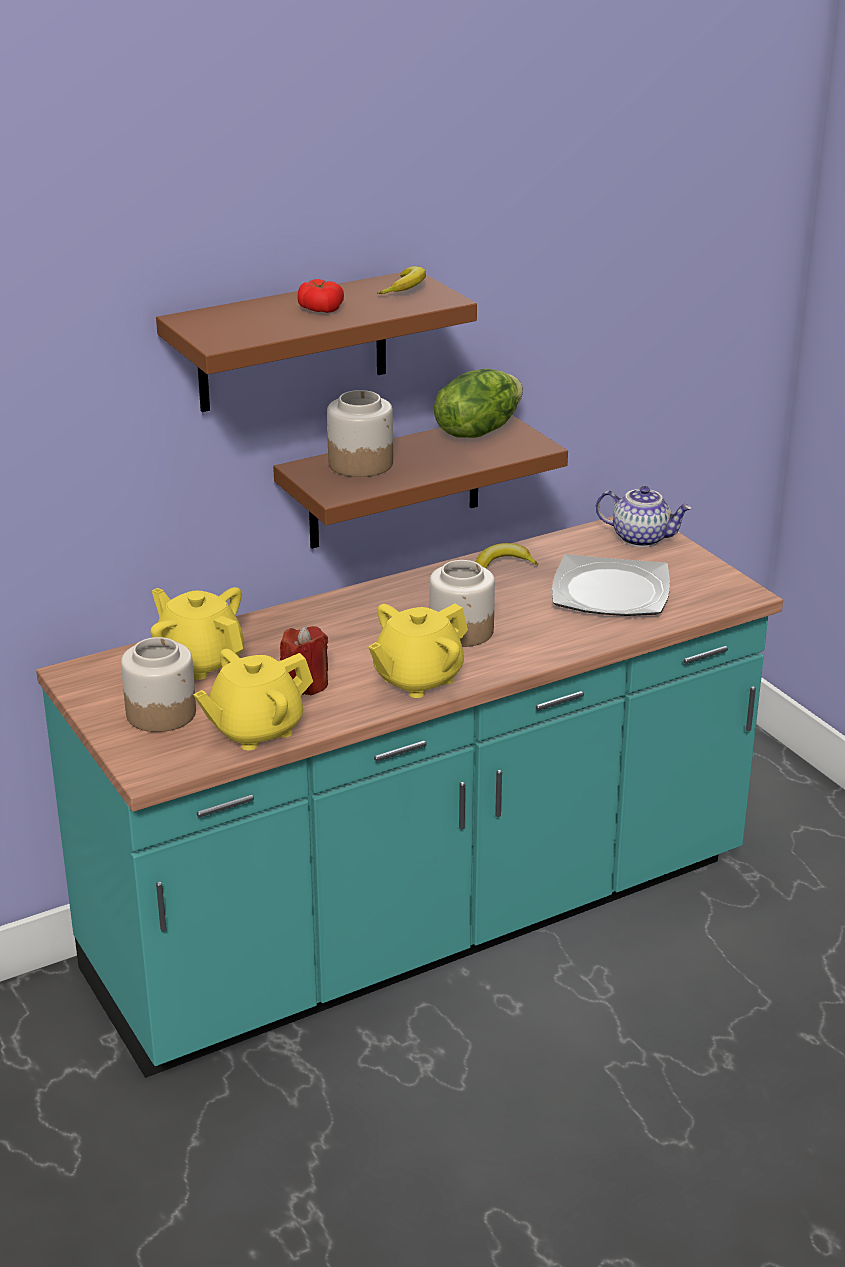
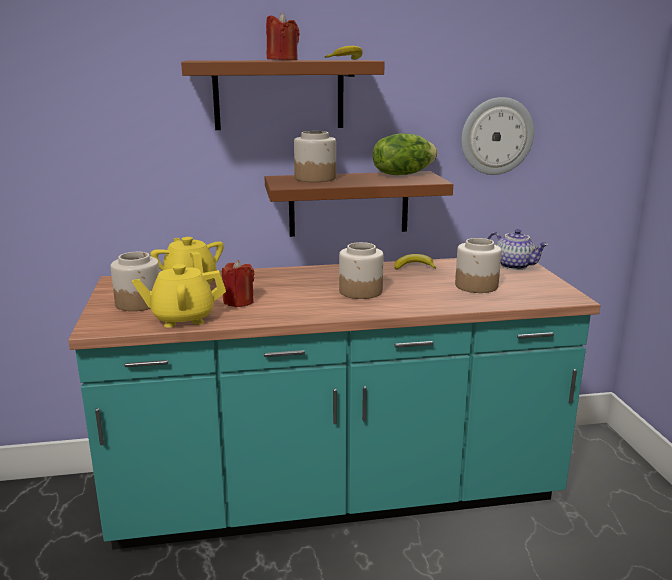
camera: 20 degrees right, 10 degrees down
tomato [297,279,344,313] -> red candle [266,12,300,60]
yellow teapot [368,603,468,698] -> none
plate [552,554,670,616] -> jar [455,238,501,293]
none -> wall clock [461,97,534,175]

